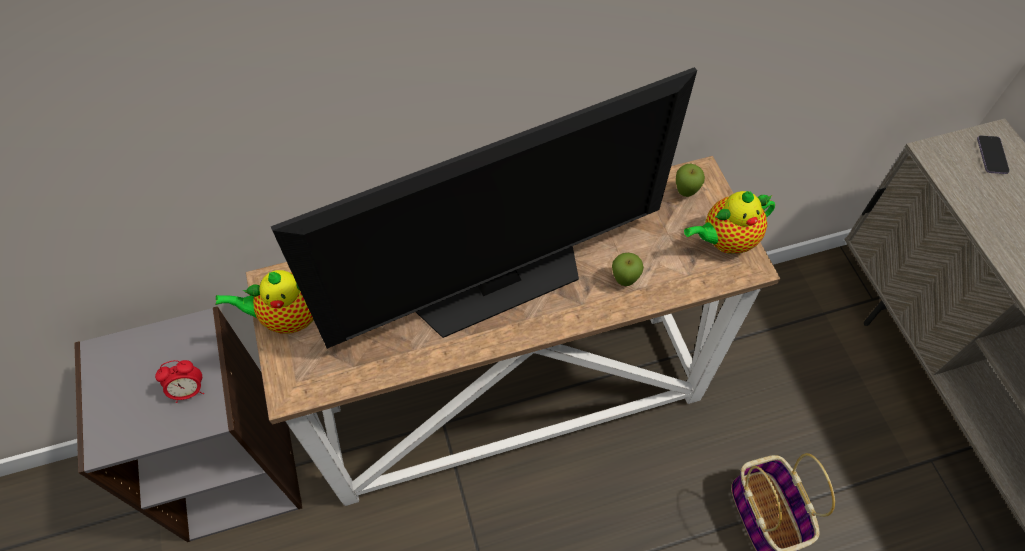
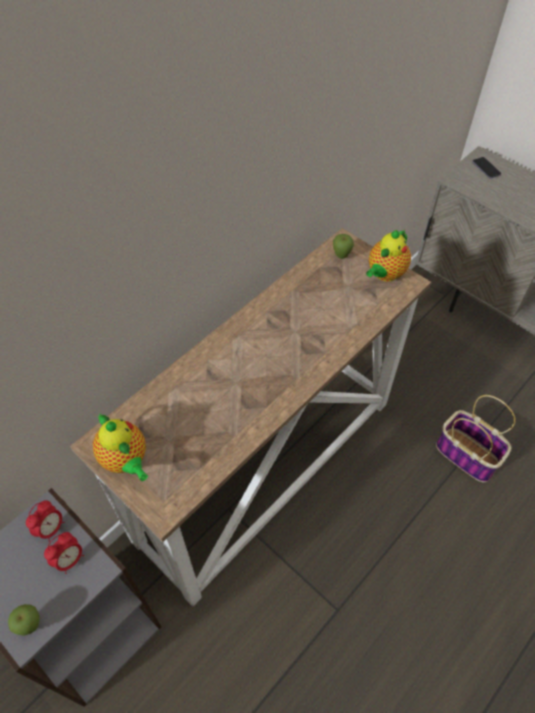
camera: 30 degrees left, 5 degrees down
teapot [215,270,313,334] -> teapot turned 90 degrees counterclockwise [93,413,148,481]
television [271,67,697,349] -> none
apple [612,253,644,286] -> apple moved to [8,604,39,636]
none -> alarm clock [26,500,65,542]

